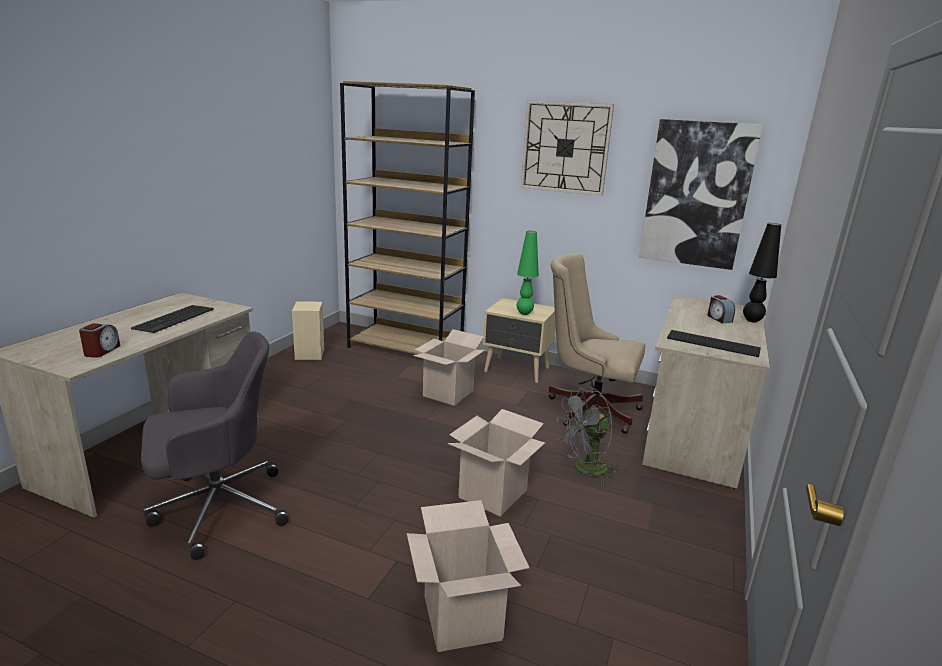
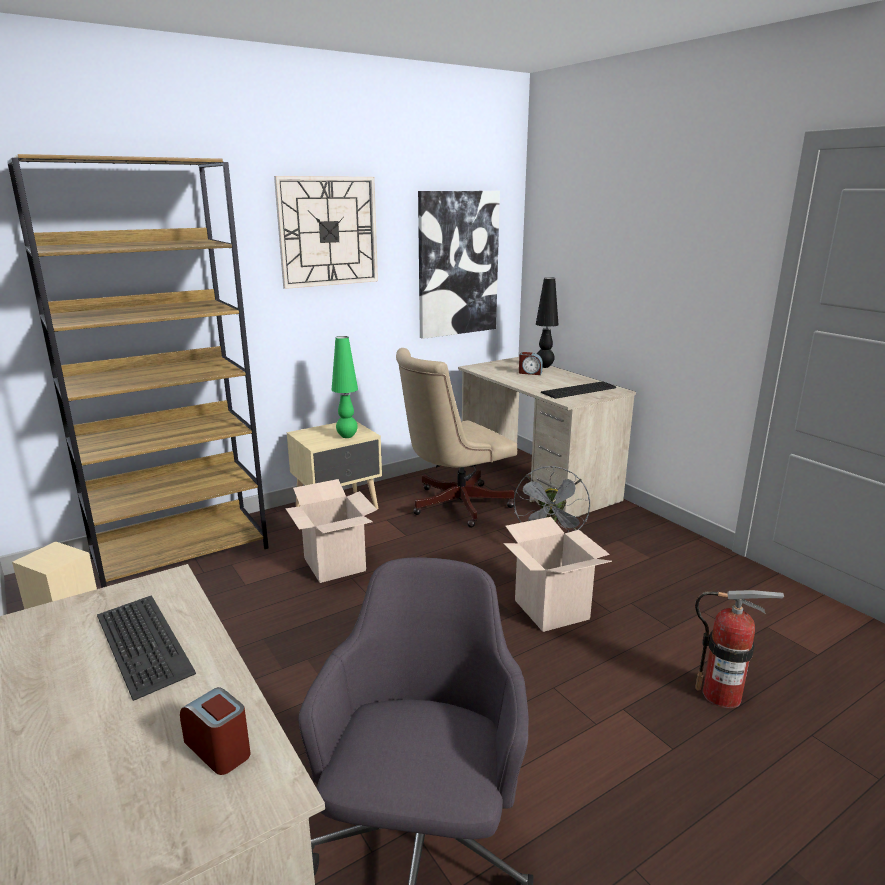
camera: 55 degrees left, 0 degrees up
cardboard box [407,500,530,652] -> fire extinguisher [695,590,784,708]

